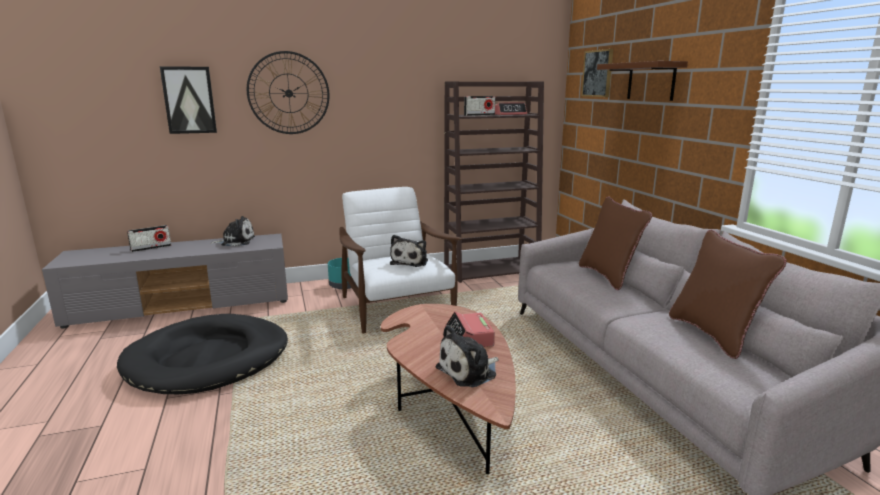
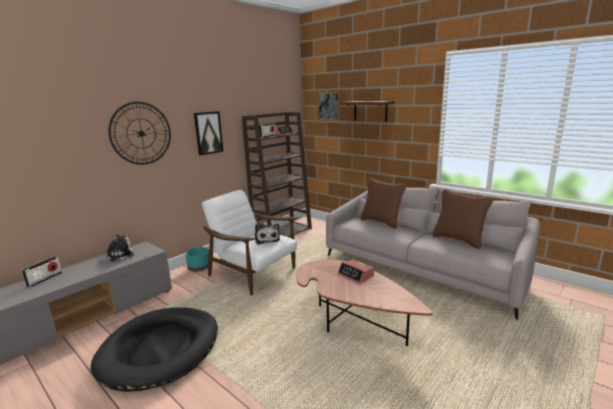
camera: 30 degrees left, 0 degrees up
picture [160,66,217,134] -> picture moved to [194,111,224,155]
plush toy [436,325,499,387] -> none

